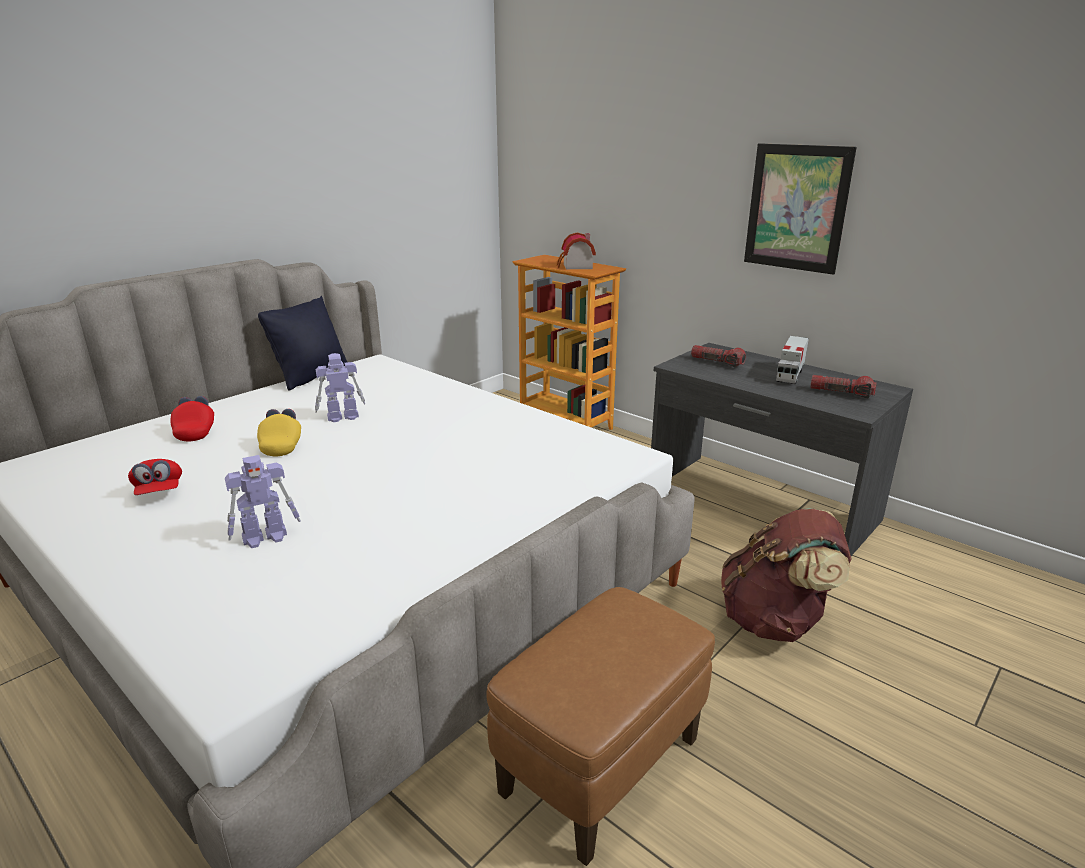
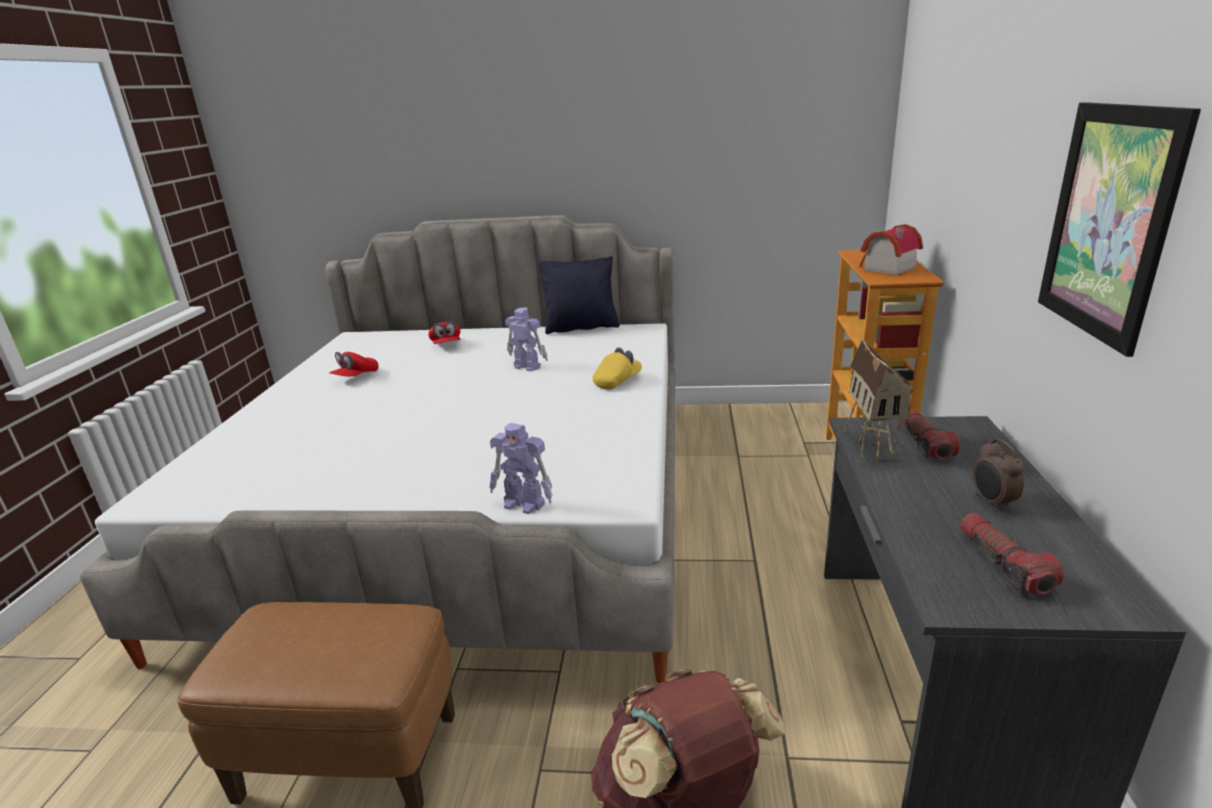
camera: 55 degrees right, 0 degrees up
red cap [170,396,214,442] -> red cap turned 120 degrees clockwise [428,322,460,344]
toy robot [225,455,301,548] -> toy robot moved to [489,423,553,514]
yellow cap [257,409,301,457] -> yellow cap moved to [593,347,642,389]
toy truck [776,336,809,385] -> alarm clock [972,439,1024,511]
none -> toy house [844,338,916,461]

